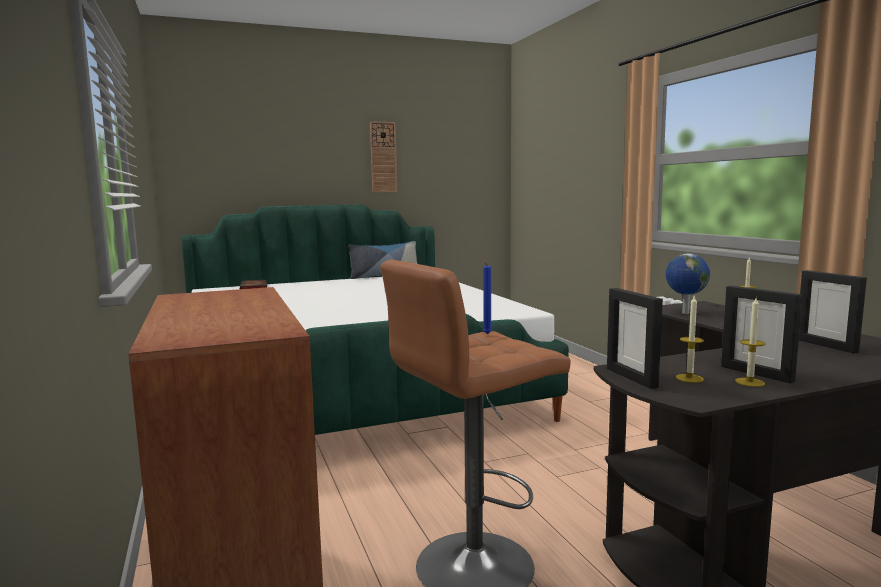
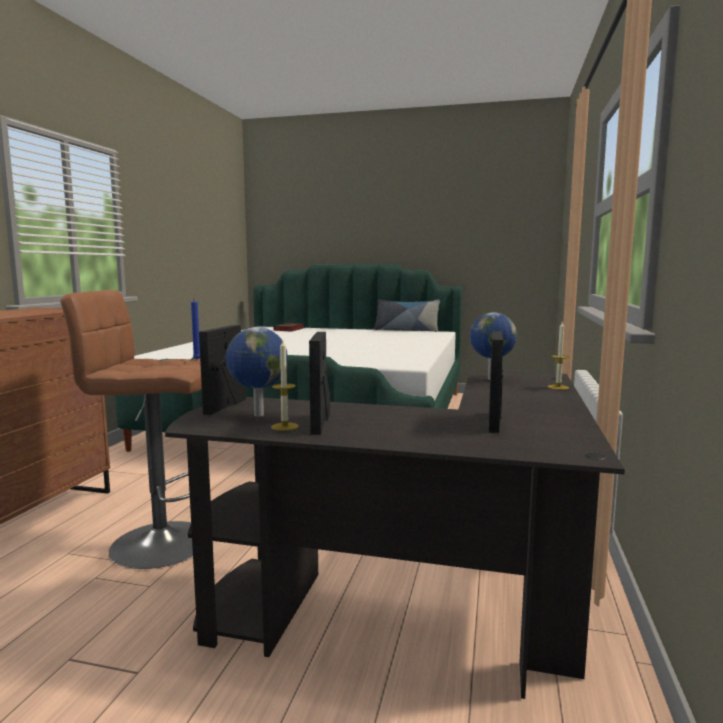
camera: 35 degrees right, 0 degrees up
wall clock [370,121,397,192] -> none
candle [676,296,704,383] -> globe [226,327,288,416]

